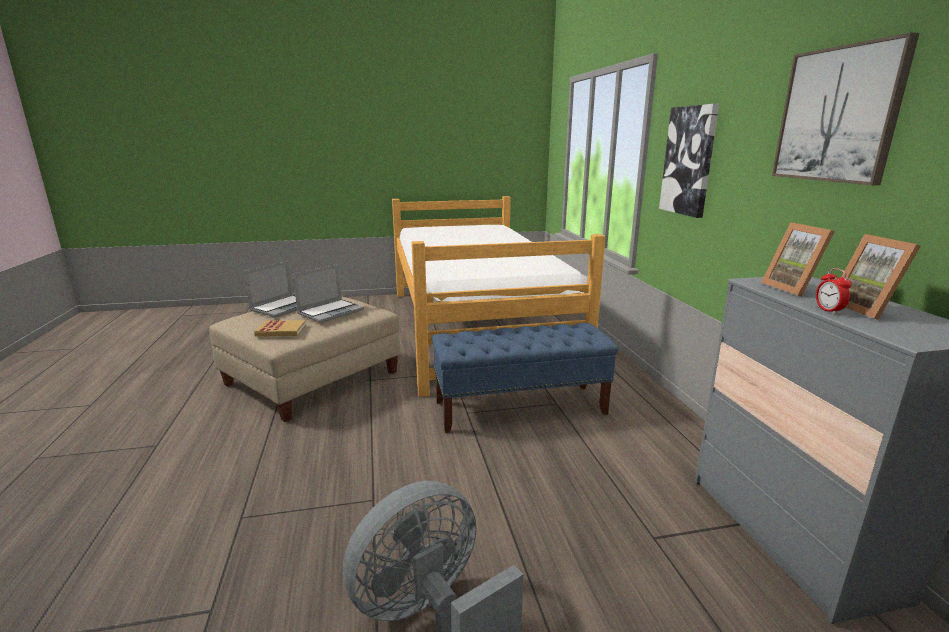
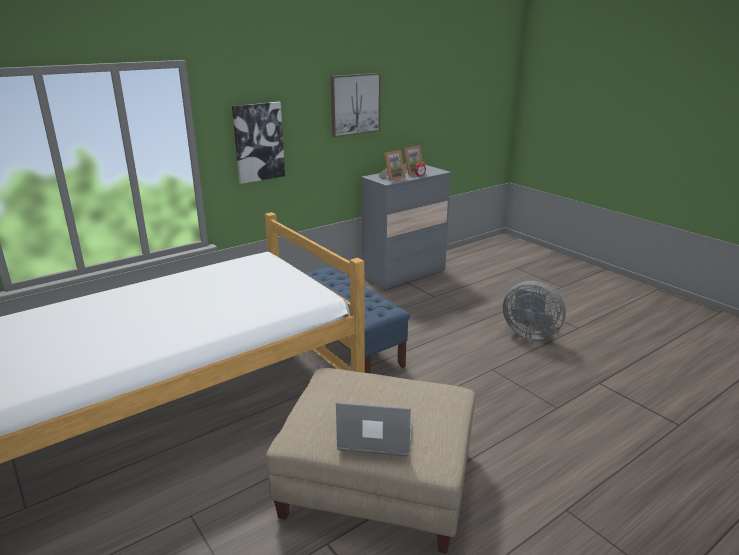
camera: 115 degrees left, 5 degrees up
book [254,320,306,337] -> none
laptop [293,264,364,323] -> none

